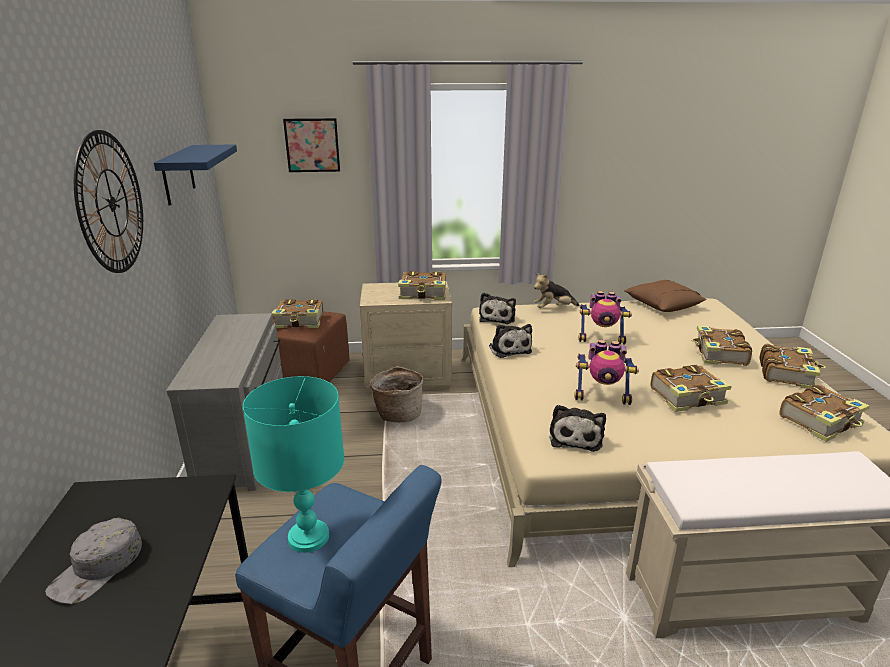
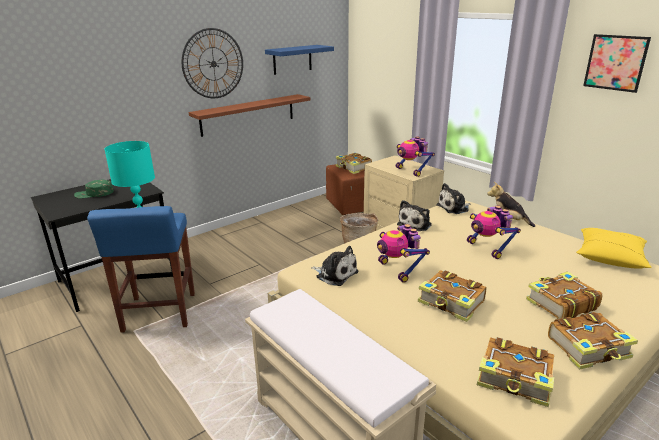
camera: 55 degrees right, 0 degrees up
grey cap [45,518,142,604] -> green cap [74,179,114,198]
grey dresser [166,313,283,491] -> none
picture [283,118,340,172] -> picture moved to [583,34,651,93]
book [398,271,446,300] -> toy robot [396,137,435,177]
plush toy [549,405,606,452] -> plush toy turned 120 degrees counterclockwise [311,246,358,286]
brown pillow [624,280,707,312] -> yellow pillow [576,228,651,269]
none -> brown shelf [189,94,311,137]

